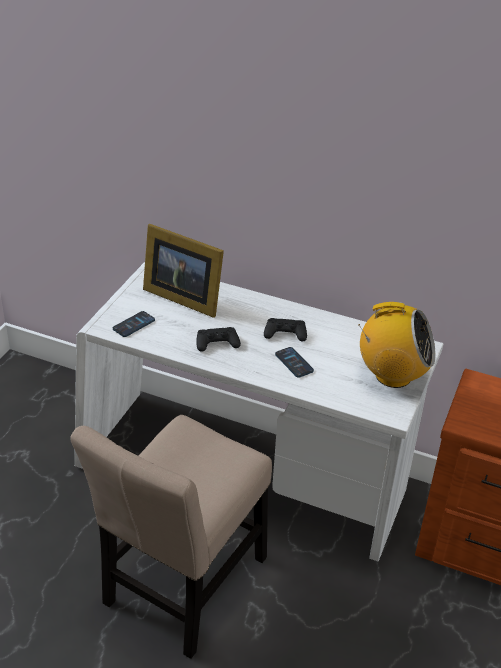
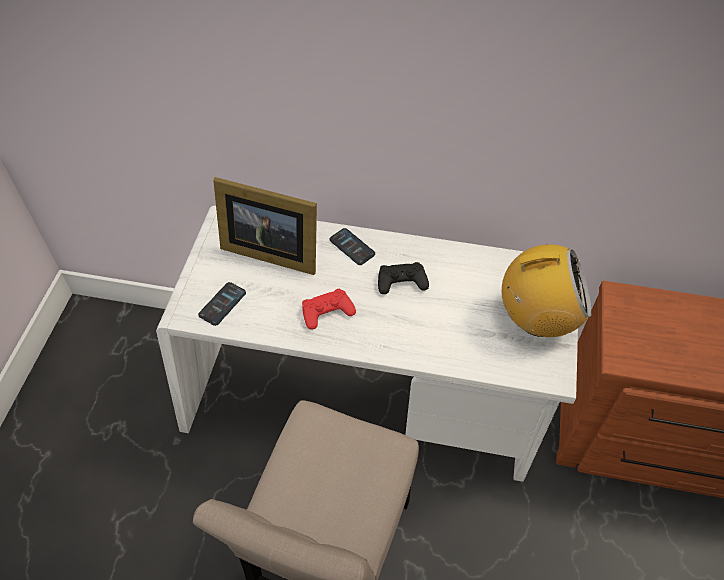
camera: 10 degrees left, 15 degrees up
black game controller [196,327,241,352] -> red game controller [302,289,356,330]
phone [275,347,314,378] -> phone moved to [330,228,375,265]

